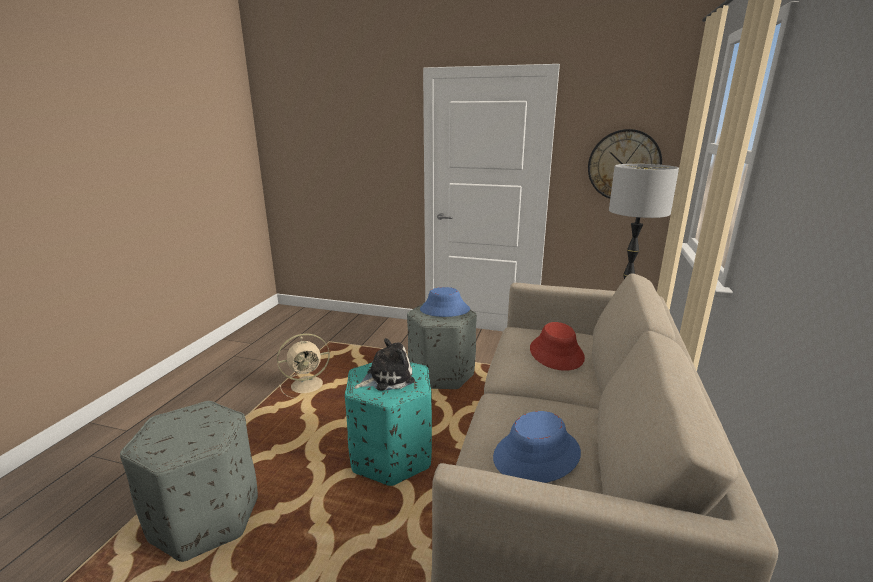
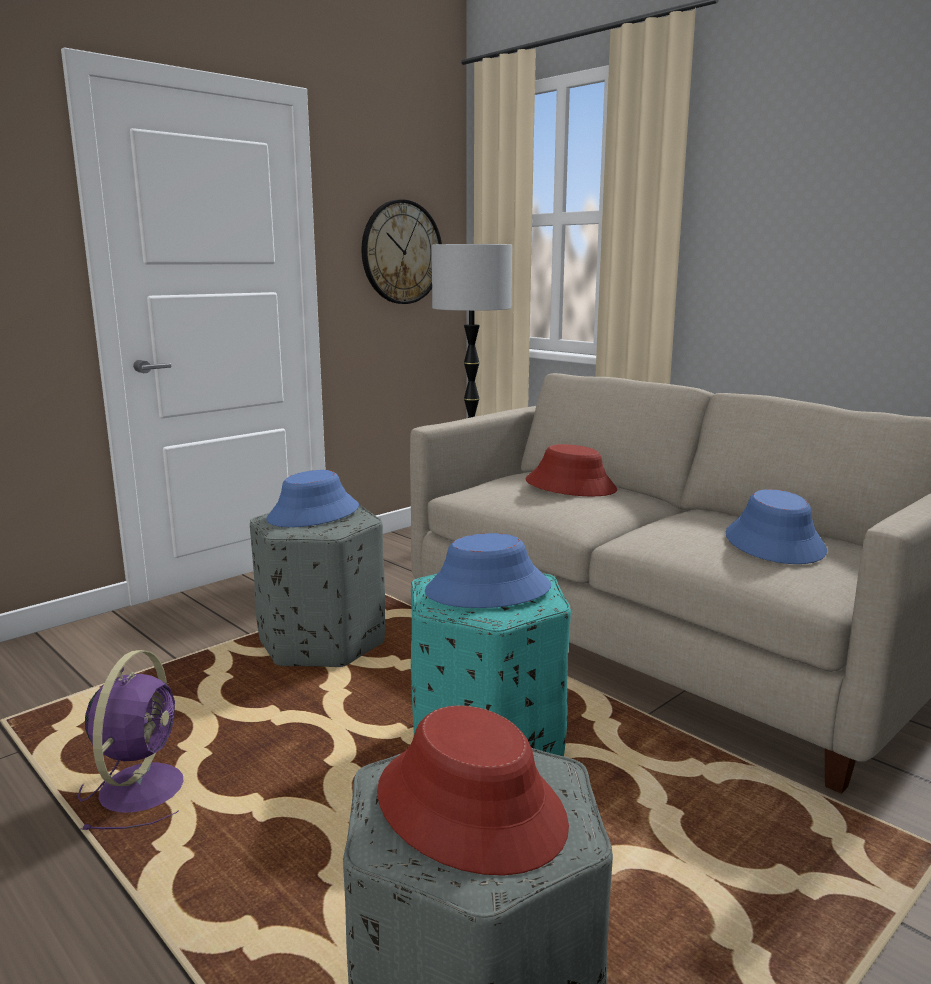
camera: 60 degrees left, 5 degrees down
beige fan [277,333,330,398] -> purple fan [78,650,184,830]
plush toy [354,338,415,391] -> blue hat [425,533,551,608]
none -> red hat [377,705,569,876]

